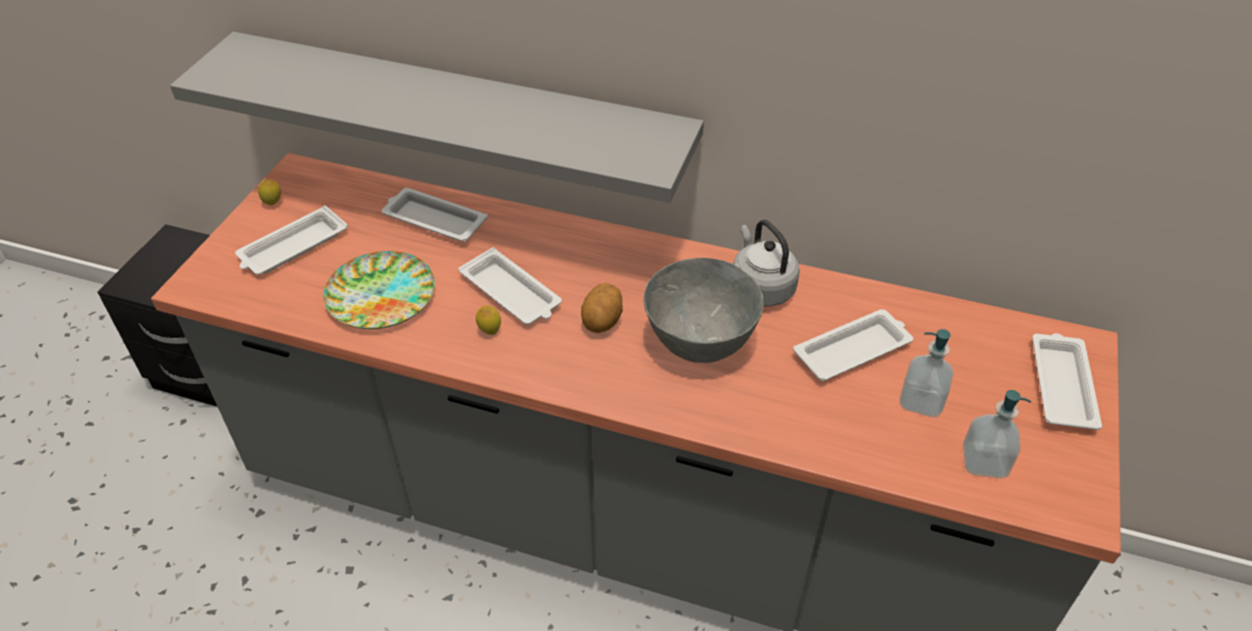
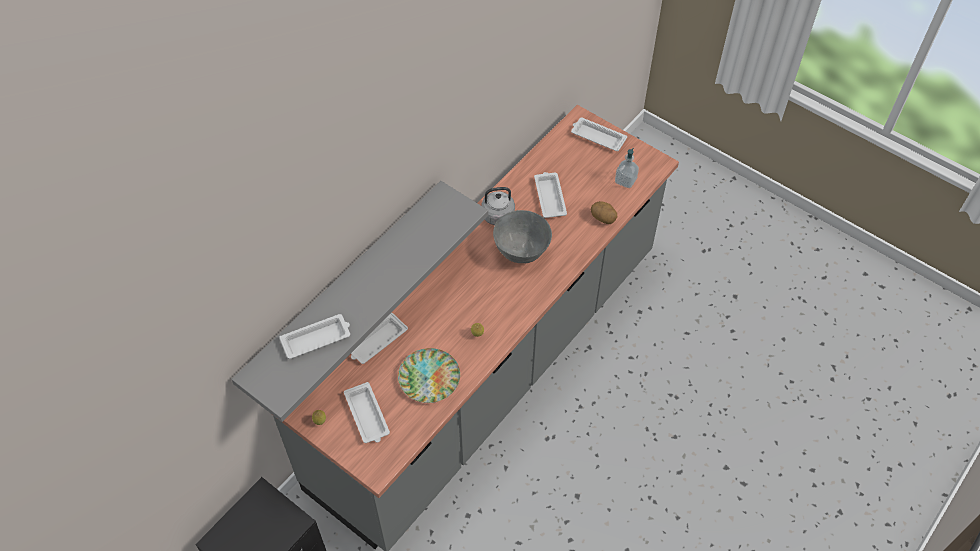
camera: 70 degrees left, 10 degrees up
white tray [459,247,562,324] -> white tray moved to [279,314,350,359]
potato [581,283,623,333] -> potato moved to [591,201,617,224]
soap dispenser [900,329,953,417] -> none

